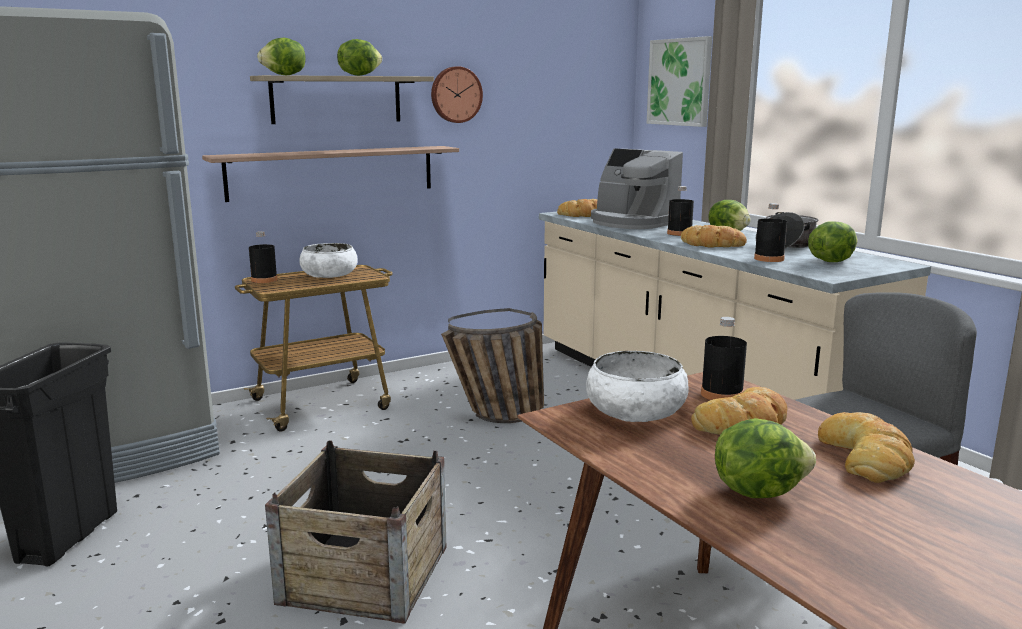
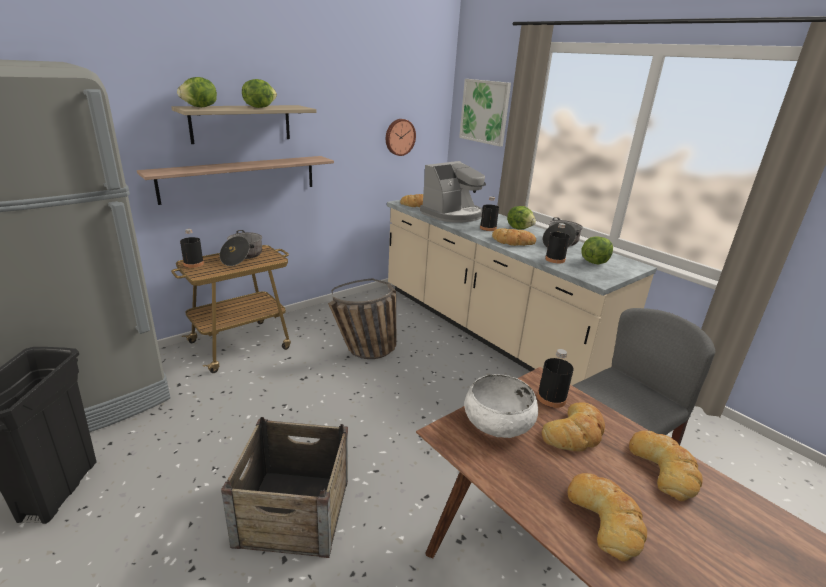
camera: 10 degrees left, 10 degrees up
white bowl [299,243,358,278] -> cooking pot [220,230,262,266]
wall clock [431,66,483,123] -> wall clock moved to [386,119,416,156]
coffee machine [591,148,683,229] -> coffee machine turned 75 degrees counterclockwise [420,161,486,223]
lettuce [715,418,816,498] -> bread [568,473,647,562]

